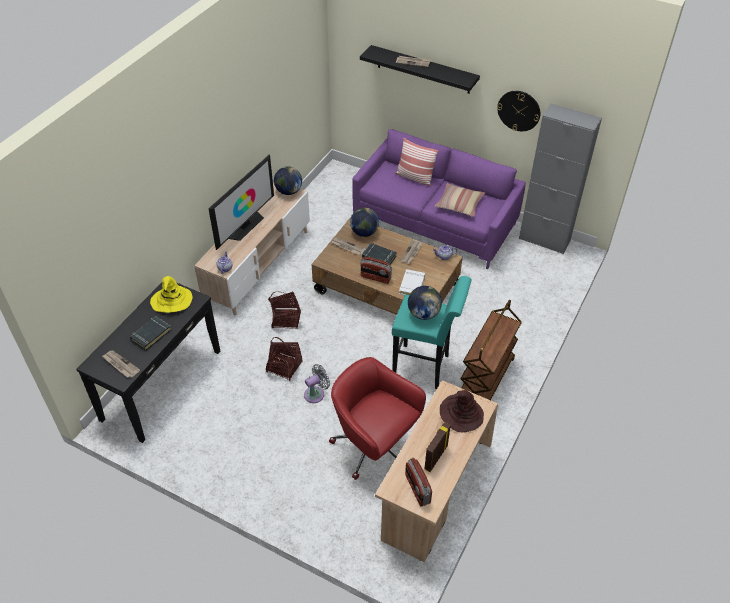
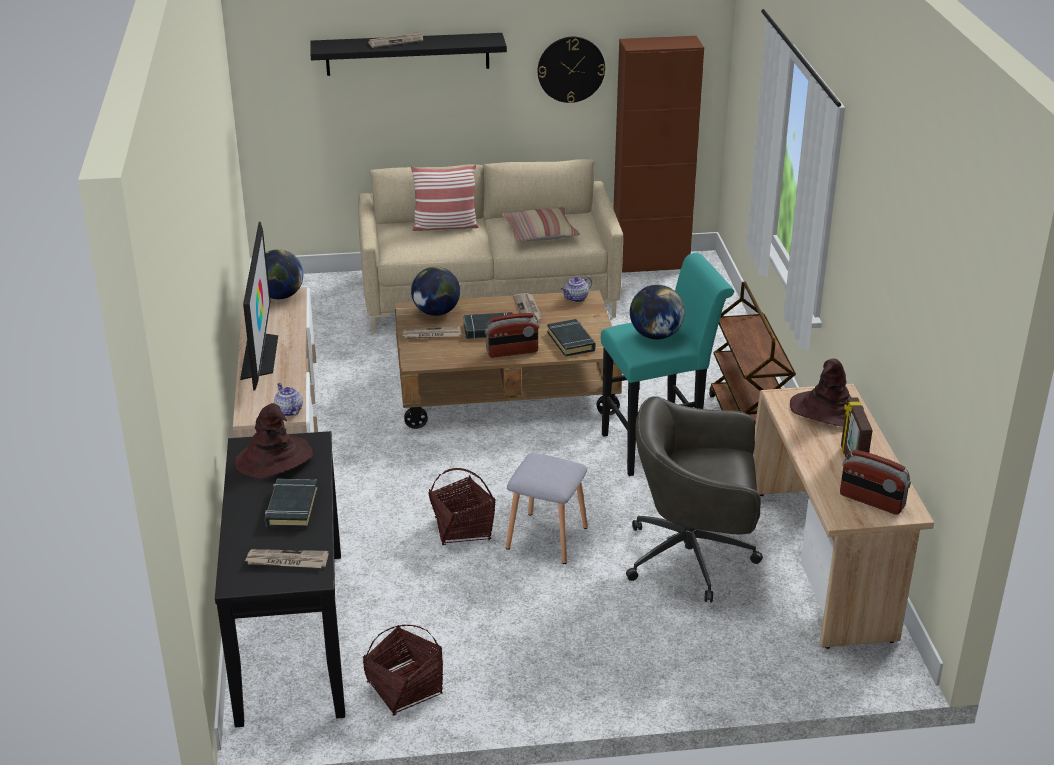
camera: 35 degrees left, 15 degrees down
yellow hat [150,276,193,313] -> brown hat [235,403,313,479]
basket [268,292,301,329] -> basket moved to [363,625,443,716]
grey fan [304,364,330,403] -> grey stool [506,453,588,564]
red office chair [329,357,426,480] -> grey office chair [626,396,763,602]
purple sofa [352,129,526,269] -> beige sofa [358,160,623,332]
white book [399,269,425,295] -> black book [547,319,596,357]
grey cabinet [519,103,602,254] -> brown cabinet [613,36,704,273]

